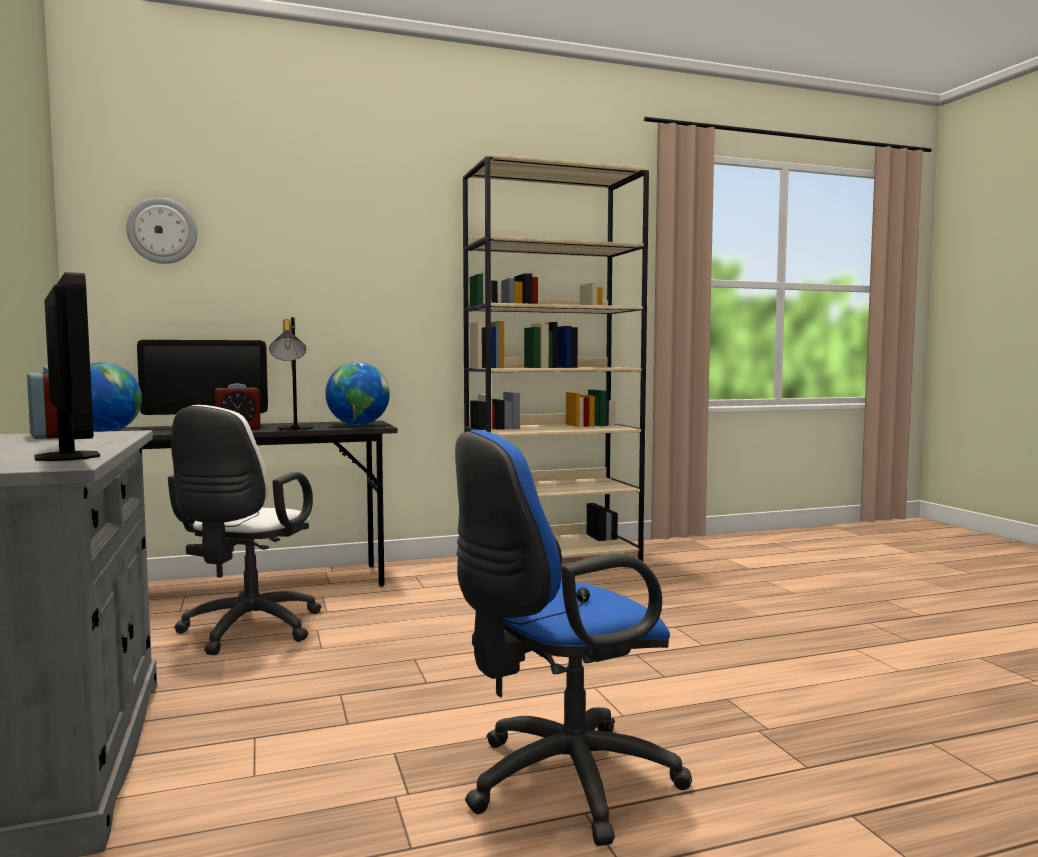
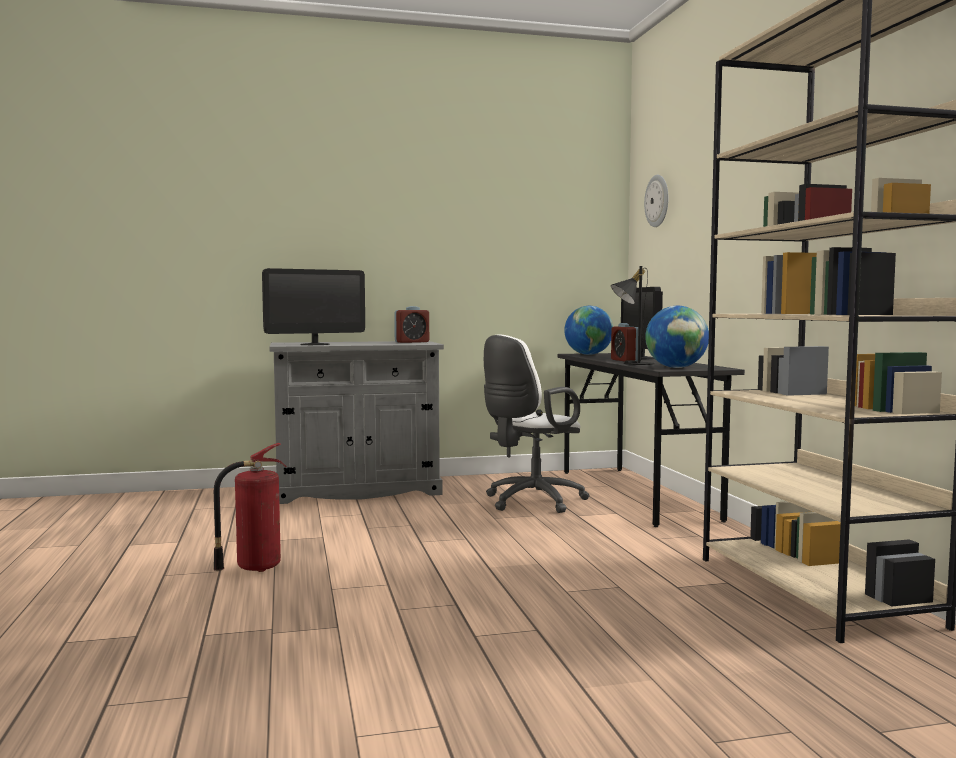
camera: 95 degrees right, 0 degrees up
white office chair [168,405,322,655] -> white office chair turned 60 degrees counterclockwise [484,334,590,513]
blue office chair [455,430,692,846] -> fire extinguisher [213,443,287,572]

